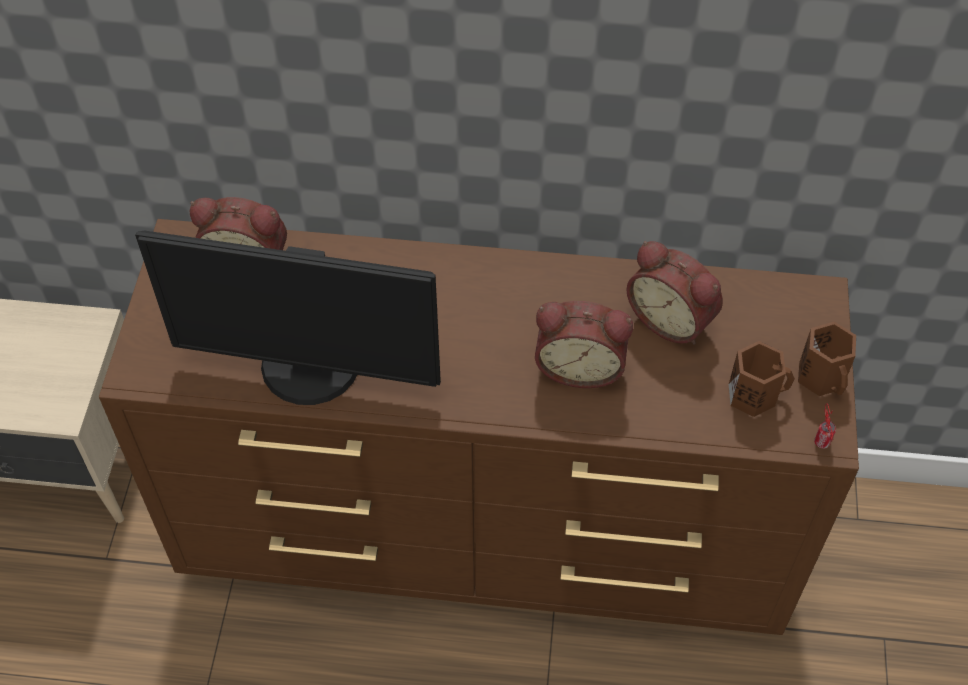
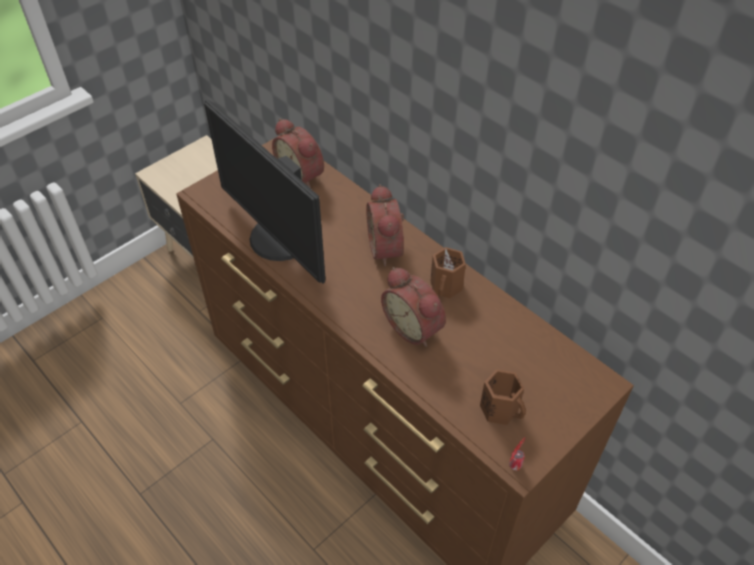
camera: 40 degrees right, 5 degrees down
alarm clock [627,241,723,345] -> alarm clock moved to [366,184,404,266]
brown mug [798,322,856,396] -> brown mug moved to [431,247,466,298]

